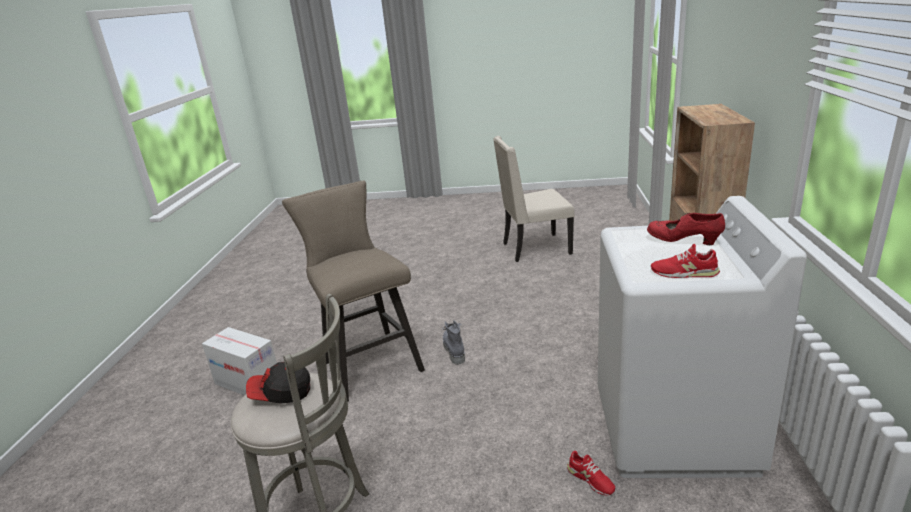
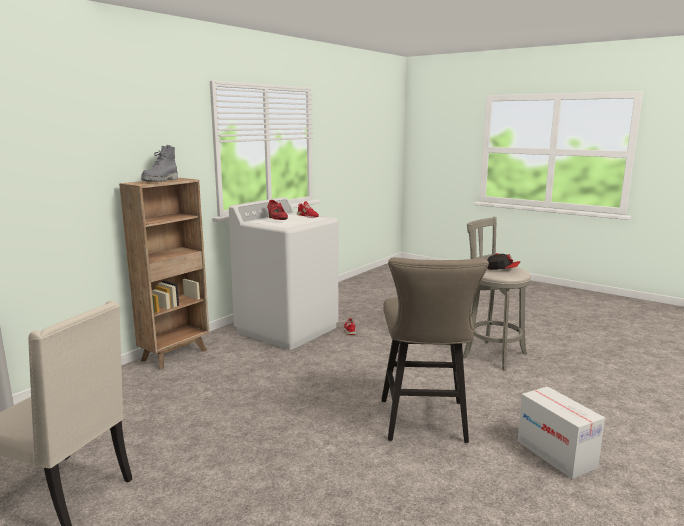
camera: 150 degrees left, 10 degrees down
grey boot [442,320,465,365] -> grey boot moved to [141,145,178,182]

